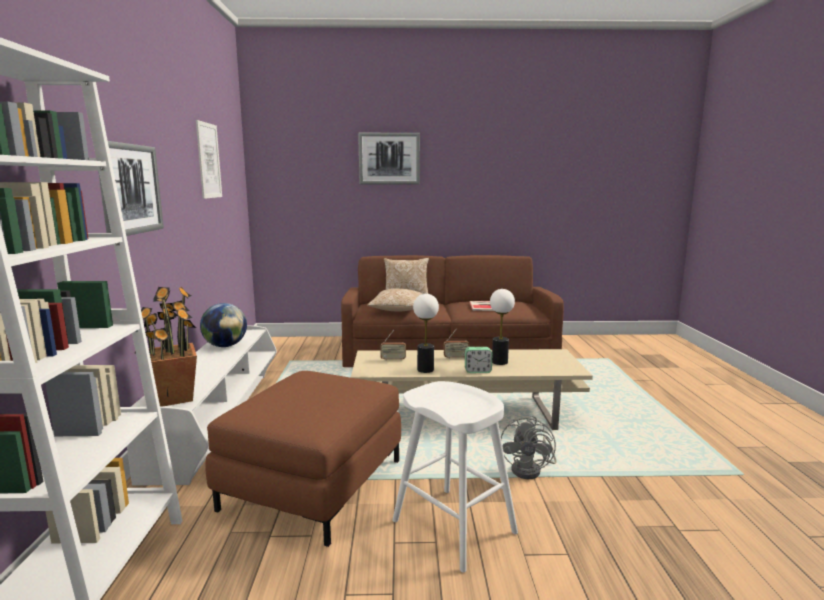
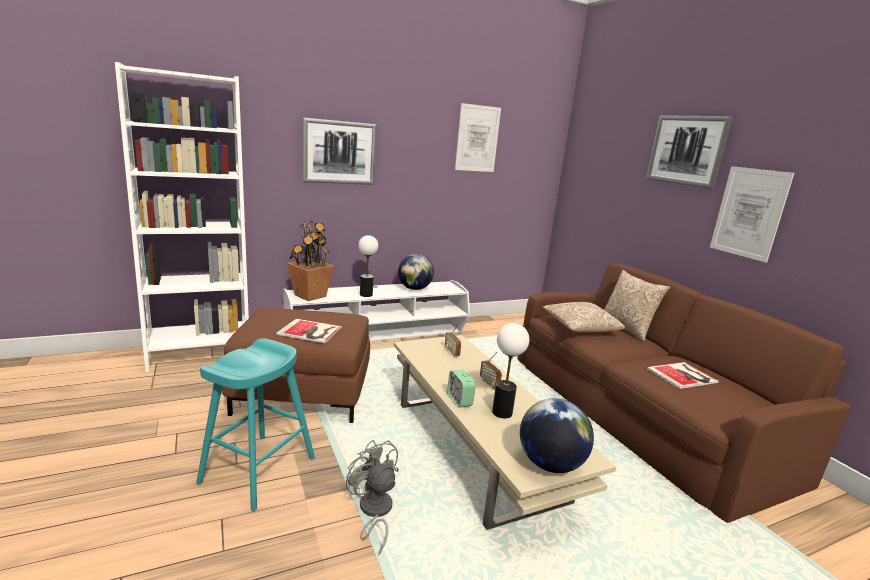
camera: 65 degrees right, 5 degrees up
white stool [392,381,518,572] -> turquoise stool [196,338,315,511]
table lamp [413,294,439,373] -> table lamp moved to [358,235,378,297]
grey fan [501,415,557,479] -> grey fan turned 60 degrees clockwise [346,440,399,555]
none -> book [276,319,342,343]
none -> globe [520,398,594,473]
none -> picture [710,166,794,262]

